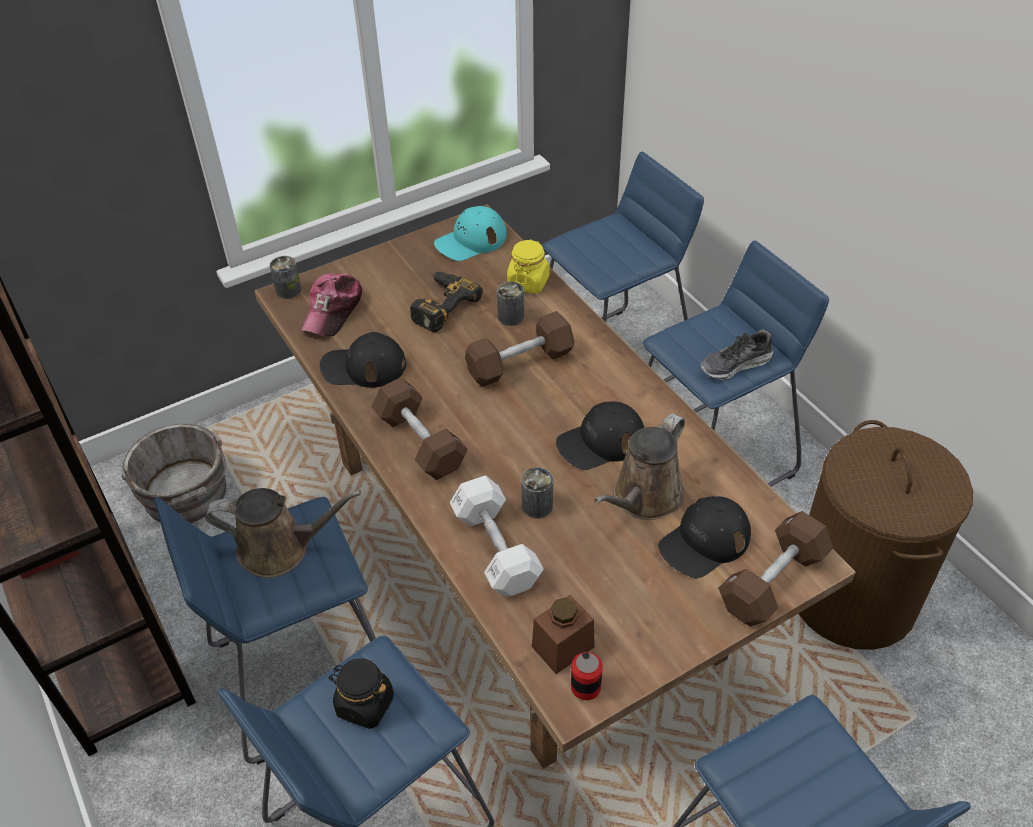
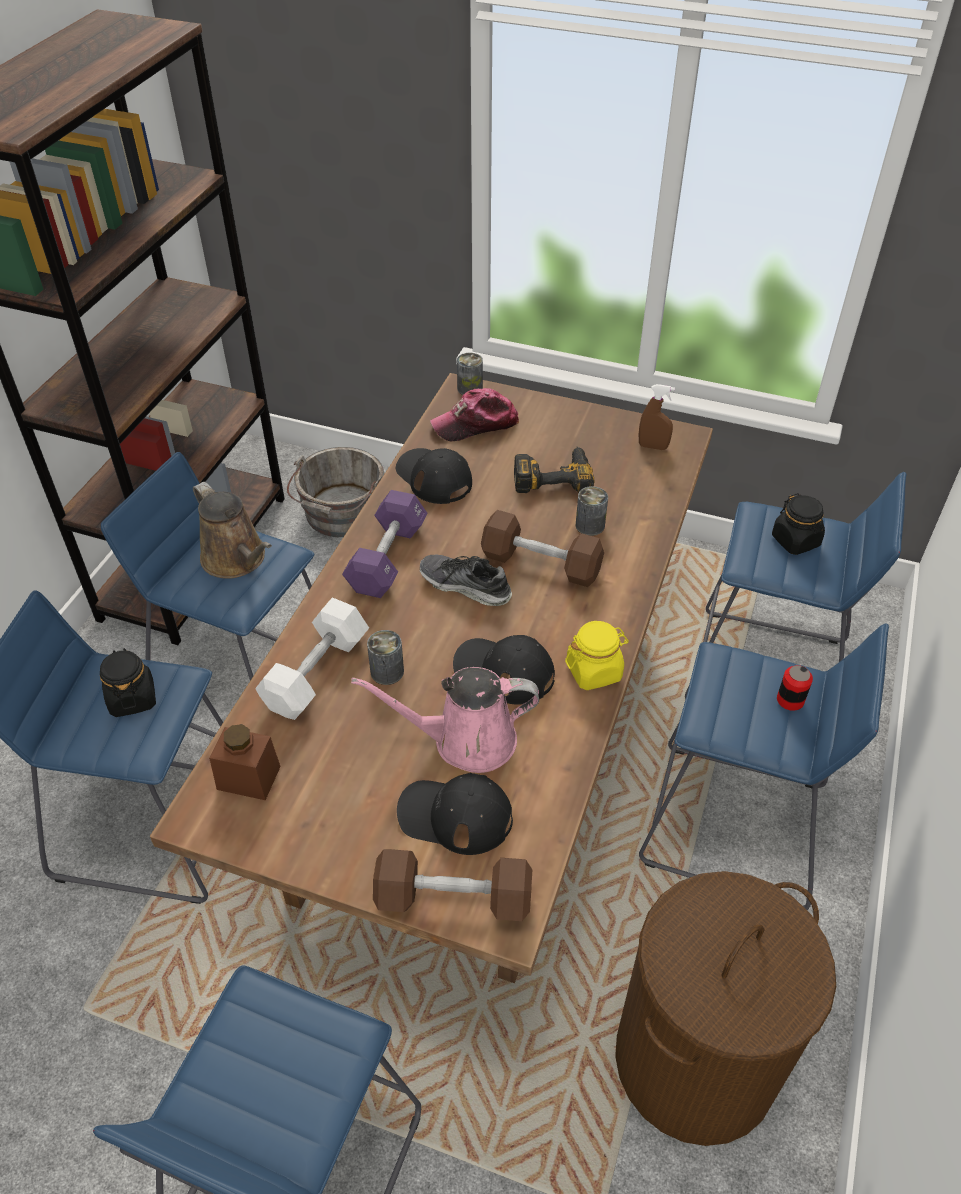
camera: 50 degrees right, 0 degrees up
brown dumbbell [372,377,468,480] -> purple dumbbell [342,490,427,598]
turquoise cap [434,206,507,261] -> brown spray bottle [638,384,675,450]
yellow jar [507,239,550,294] -> yellow jar moved to [565,621,629,690]
can [571,652,603,700] -> can moved to [777,665,813,711]
brown watering can [595,414,685,520] -> pink watering can [351,667,539,773]
shoe [701,329,773,380] -> shoe moved to [419,555,512,606]
none -> black jar [772,493,825,555]

